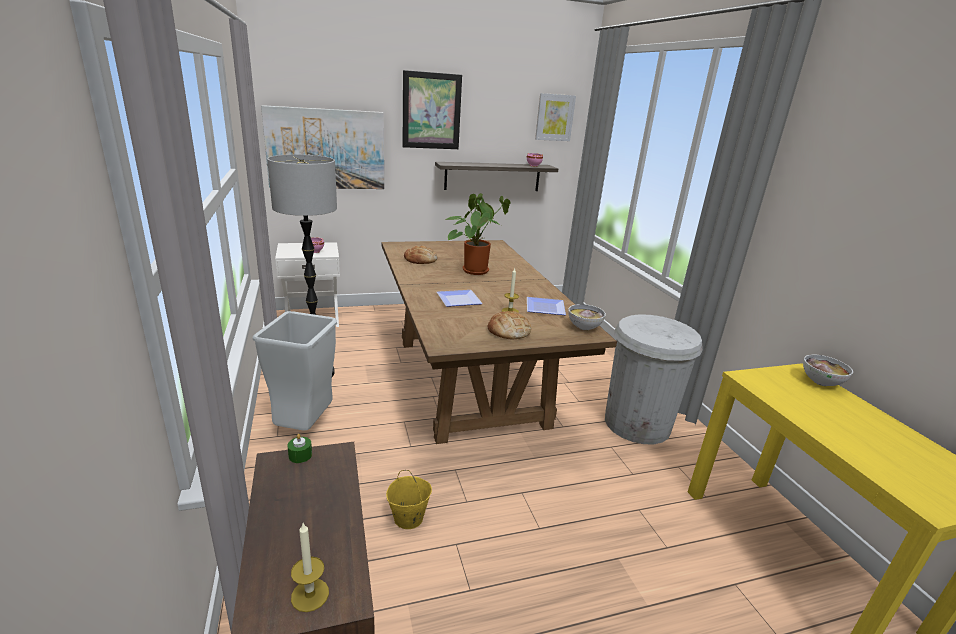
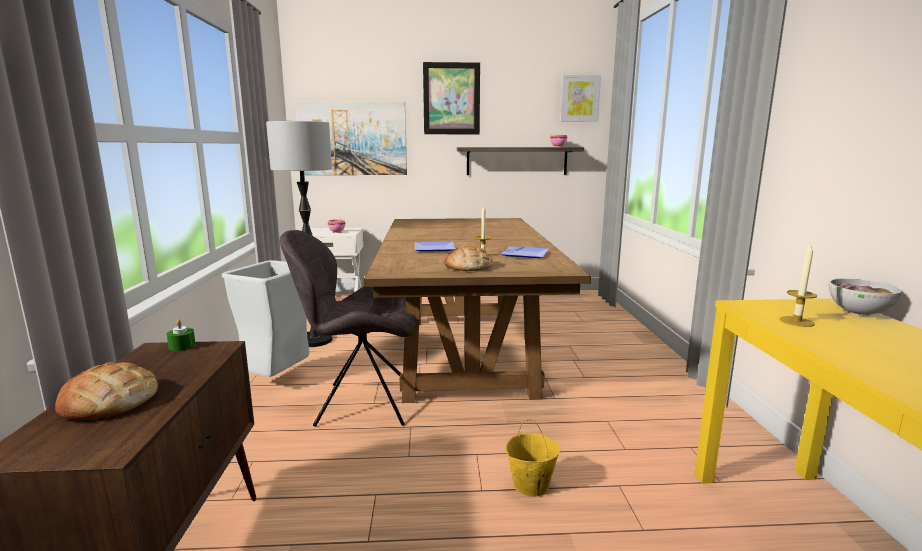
camera: 15 degrees right, 10 degrees down
candle [291,523,329,612] -> candle moved to [780,243,817,327]
yellow bucket [386,470,432,529] -> yellow bucket moved to [506,419,560,497]
bread [404,246,437,264] -> bread moved to [55,362,158,420]
potted plant [444,193,511,275] -> none
bowl [568,304,606,330] -> none
white trash can [605,314,703,444] -> none
none -> grey chair [280,230,416,427]

